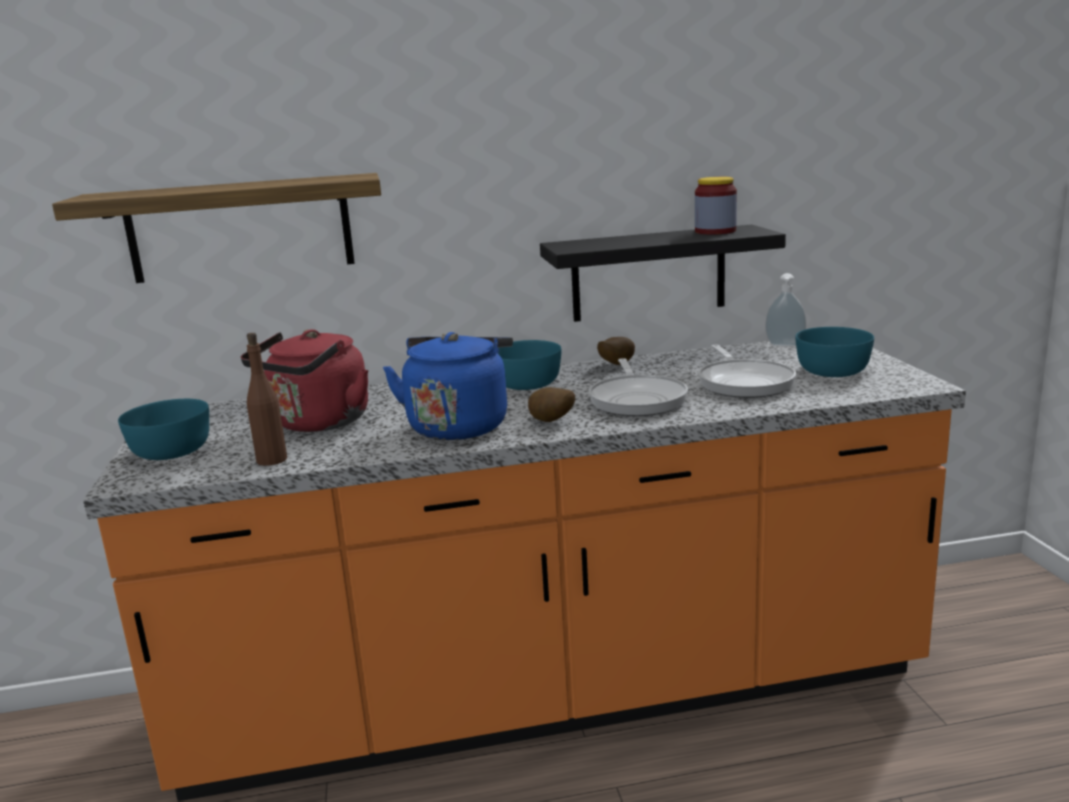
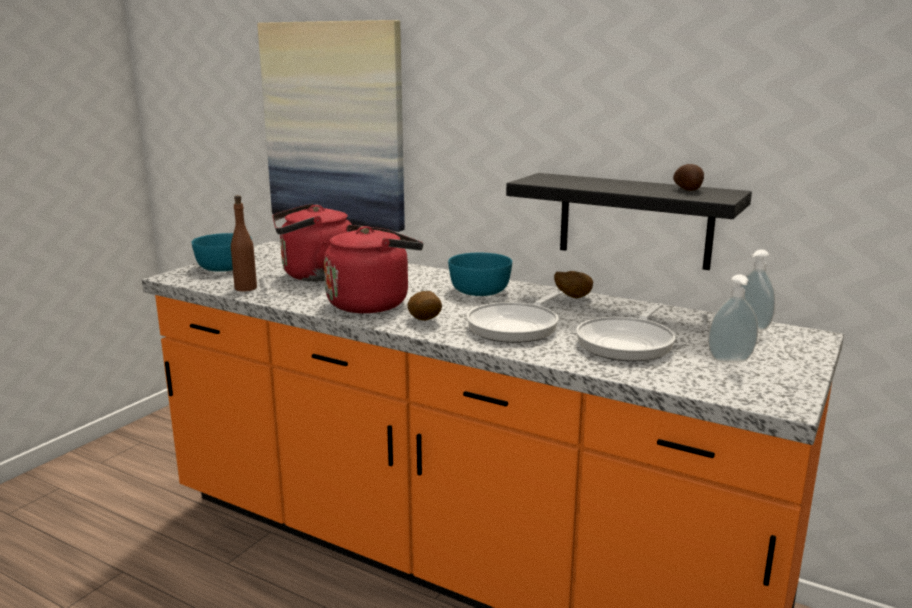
camera: 40 degrees right, 0 degrees up
shelf [52,173,381,283] -> picture [257,20,405,232]
blue kettle [383,332,513,440] -> red kettle [324,225,423,313]
jar [695,177,737,235] -> potato [673,164,704,191]
turquoise bowl [795,327,874,377] -> soap dispenser [708,274,758,362]

